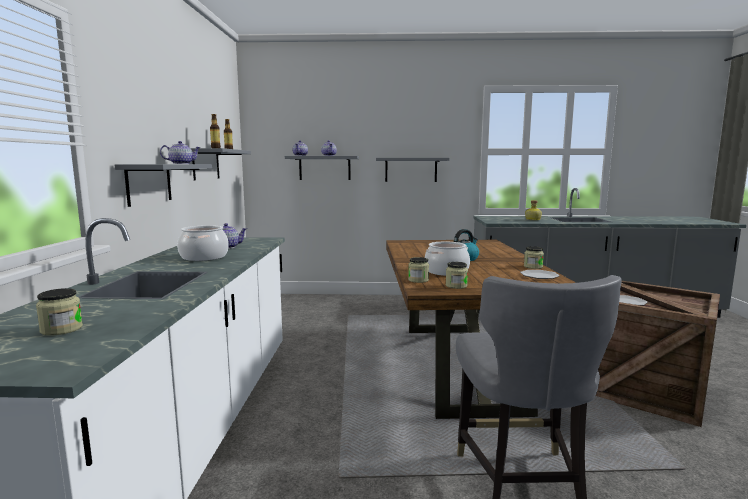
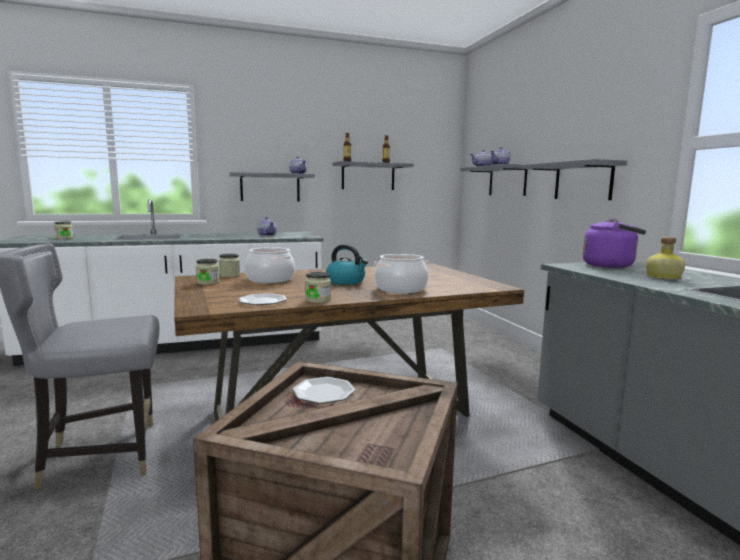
camera: 70 degrees right, 0 degrees up
cooking pot [177,225,229,261] -> cooking pot moved to [374,254,429,293]
none -> purple kettle [583,219,646,268]

